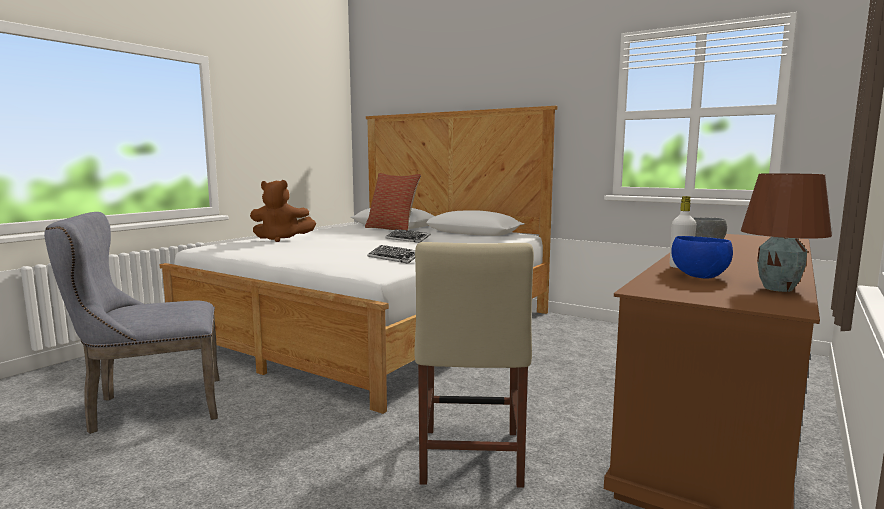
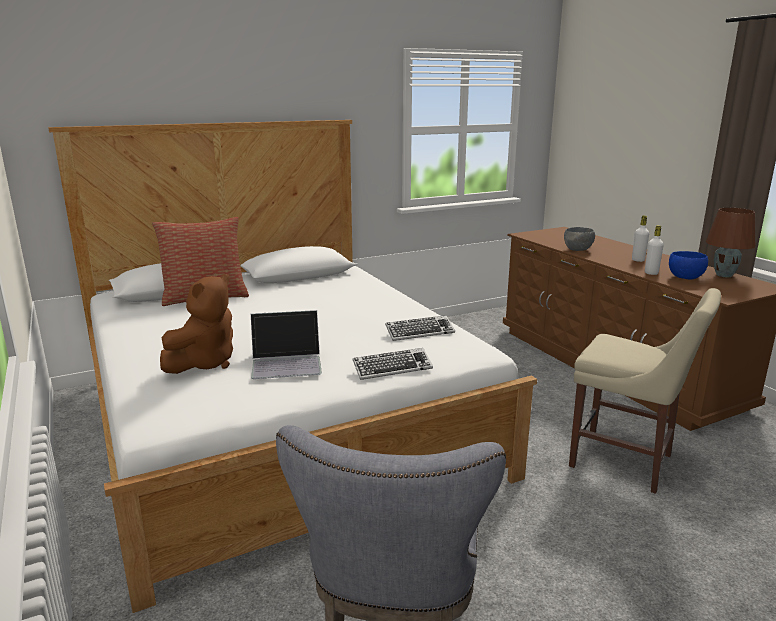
camera: 60 degrees left, 10 degrees up
keyboard [385,229,431,243] -> keyboard moved to [353,348,433,380]
none -> laptop [251,310,322,379]
none -> white bottle [632,215,649,262]

